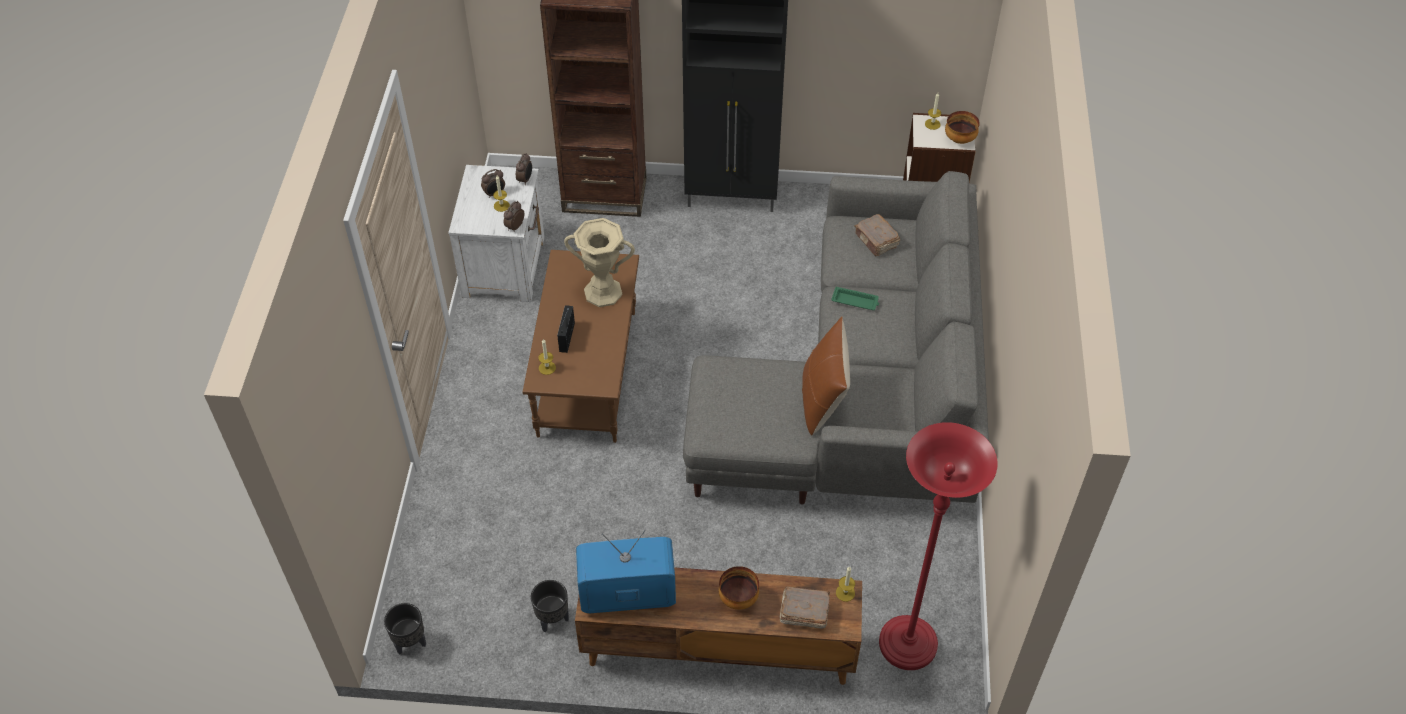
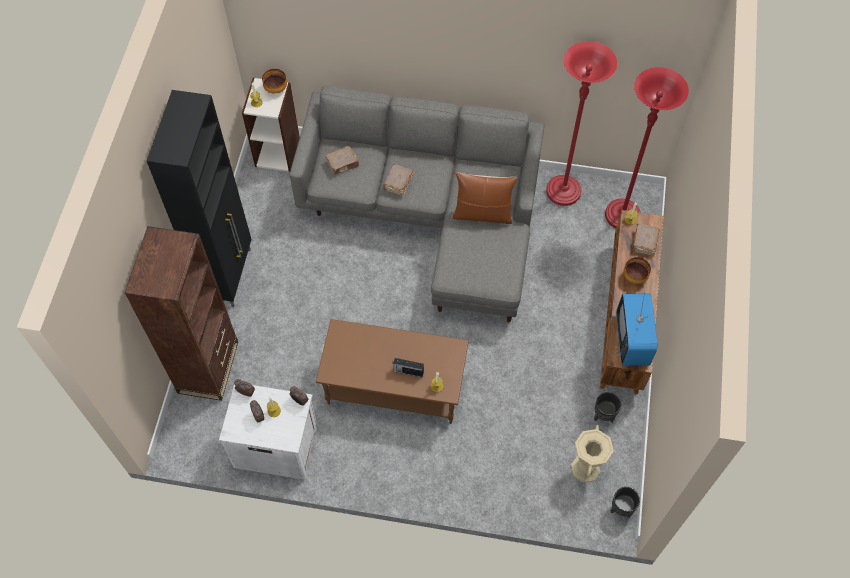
camera: 85 degrees left, 10 degrees up
beige vase [564,218,635,307] -> beige vase moved to [571,425,614,483]
green tray [831,286,879,310] -> brown book [383,164,413,196]
none -> red floor lamp [546,41,617,206]

